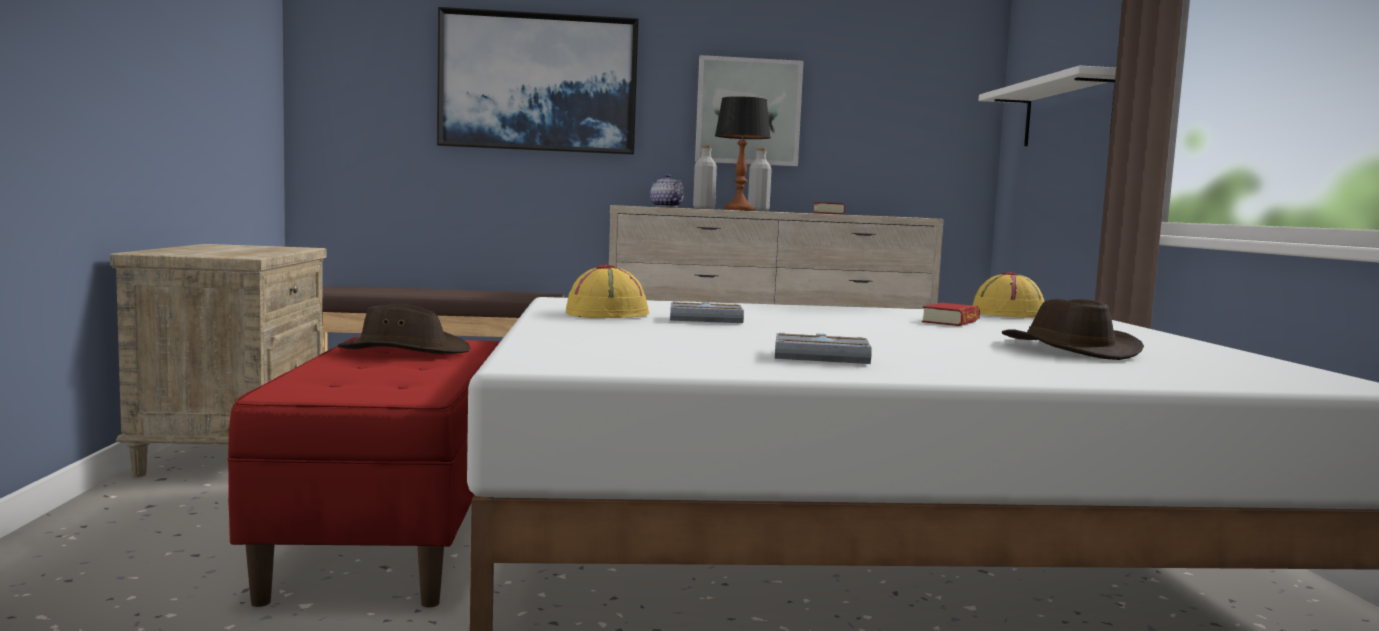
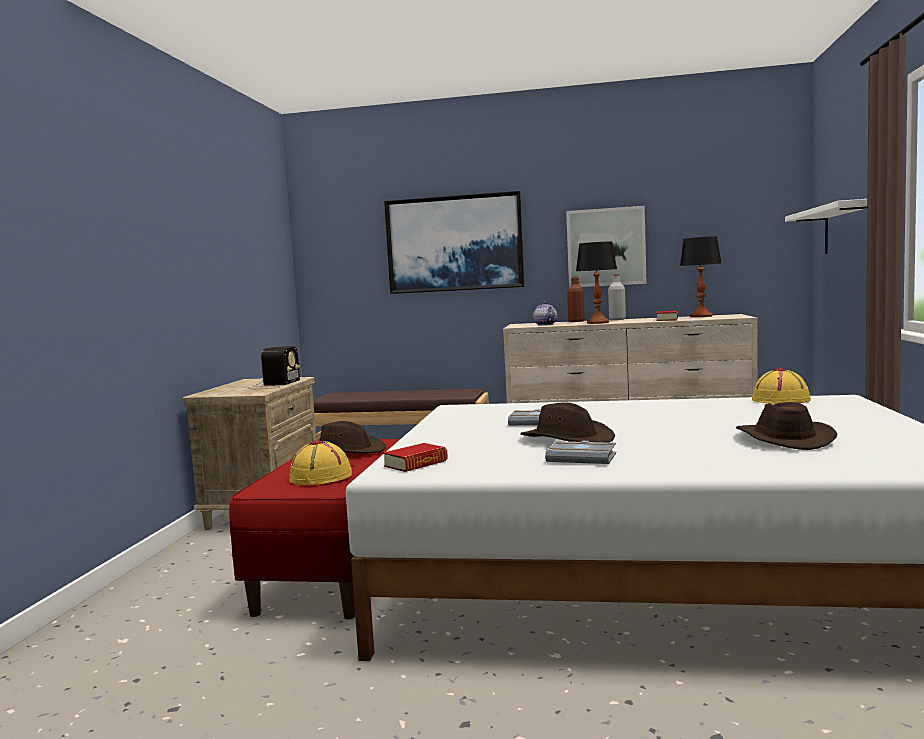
camera: 15 degrees right, 0 degrees up
yellow hat [566,264,649,318] -> yellow hat moved to [289,440,352,485]
grey bottle [693,145,717,209] -> brown bottle [567,276,585,322]
book [922,303,980,326] -> book moved to [383,443,448,472]
none -> radio [248,346,300,389]
none -> brown hat [520,402,615,443]
none -> table lamp [680,236,722,317]

